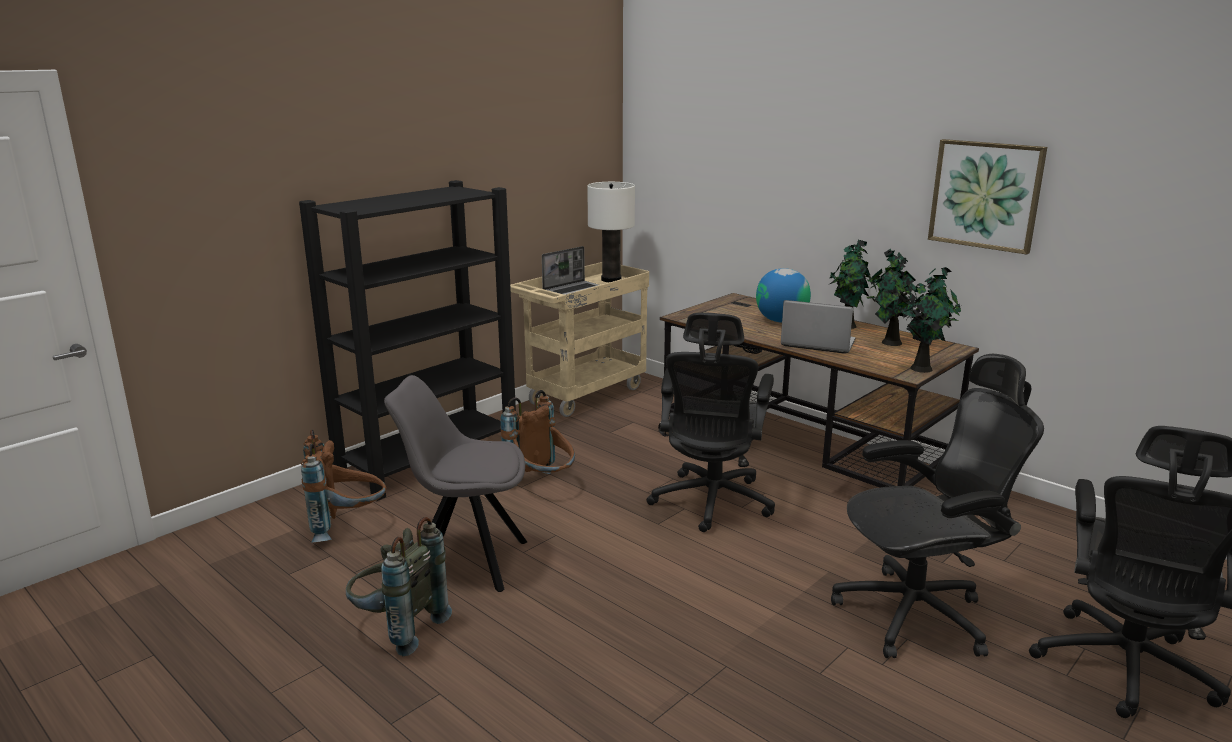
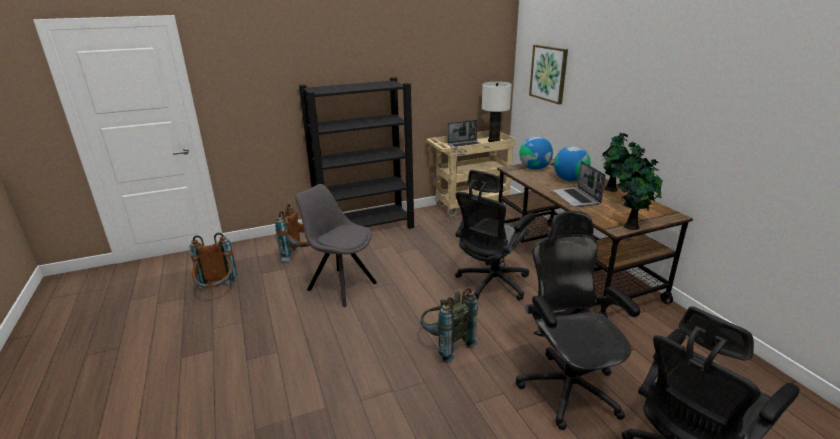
camera: 25 degrees right, 5 degrees up
grey backpack [346,517,452,656] -> grey backpack moved to [420,288,478,363]
brown backpack [500,390,575,486] -> brown backpack moved to [190,233,237,289]
laptop [781,300,855,354] -> laptop turned 150 degrees counterclockwise [552,161,606,207]
office chair [831,354,1044,658] -> office chair turned 105 degrees counterclockwise [516,211,640,430]
picture [928,139,1047,255] -> picture moved to [529,45,568,104]
none -> globe [519,137,553,170]

